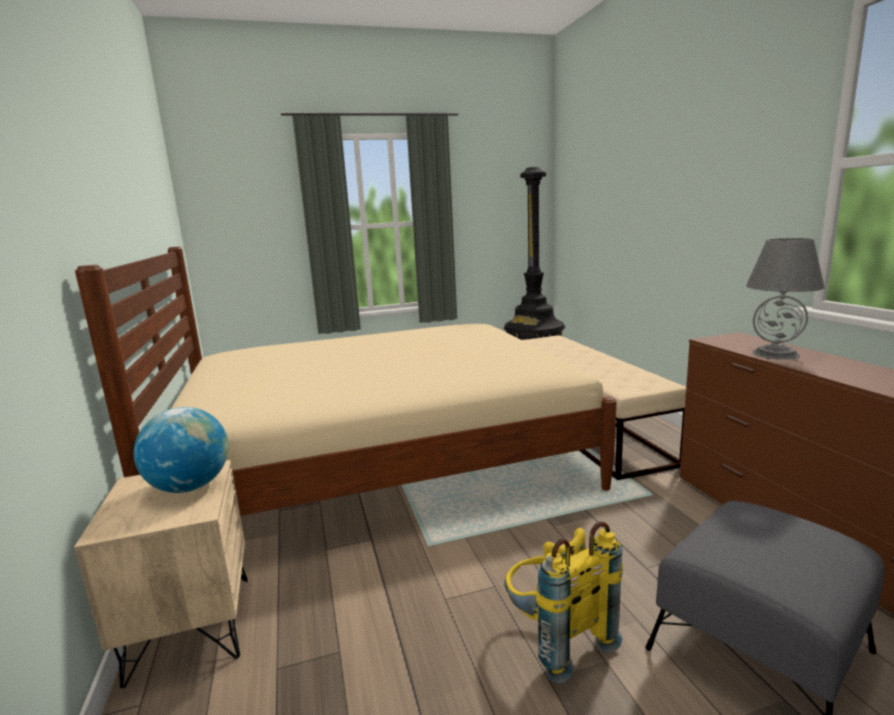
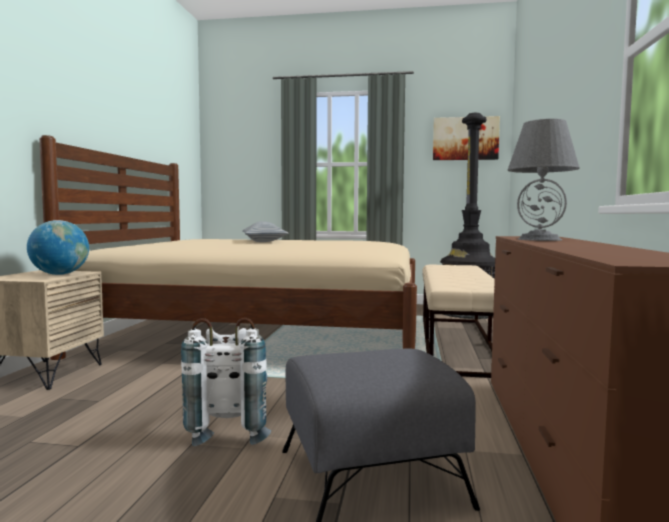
camera: 25 degrees right, 10 degrees down
yellow backpack [504,521,623,683] -> white backpack [181,318,271,446]
none -> pillow [242,221,289,242]
none -> picture [433,116,500,160]

